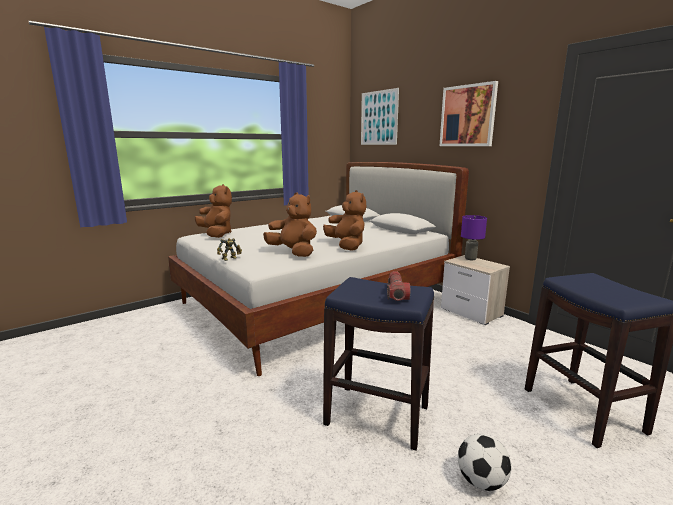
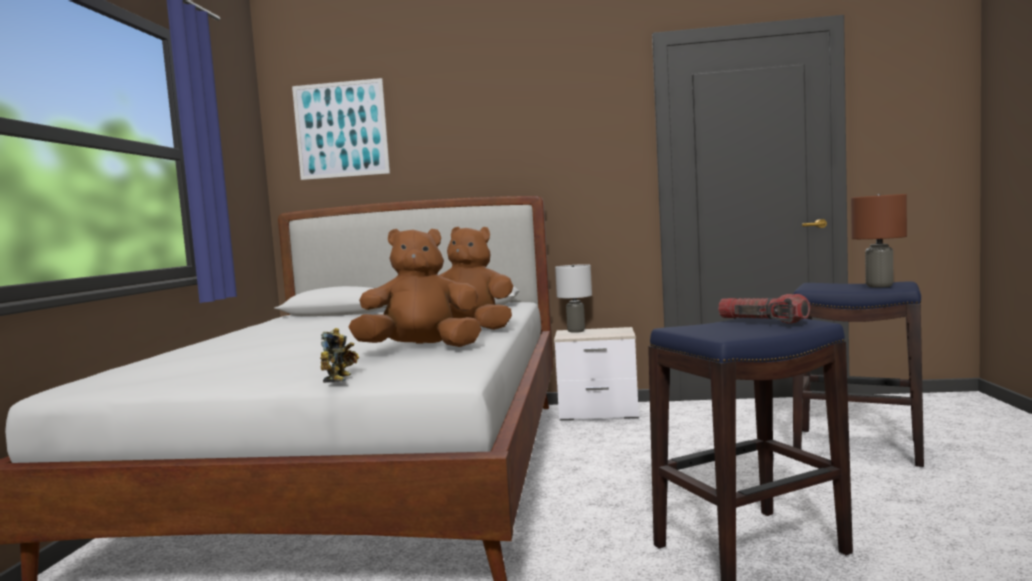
camera: 45 degrees left, 10 degrees down
brown plush toy [195,184,232,238] -> none
picture [440,81,498,146] -> none
football [458,434,511,491] -> none
purple table lamp [461,215,487,260] -> white table lamp [555,264,592,333]
none -> brown table lamp [851,194,907,288]

